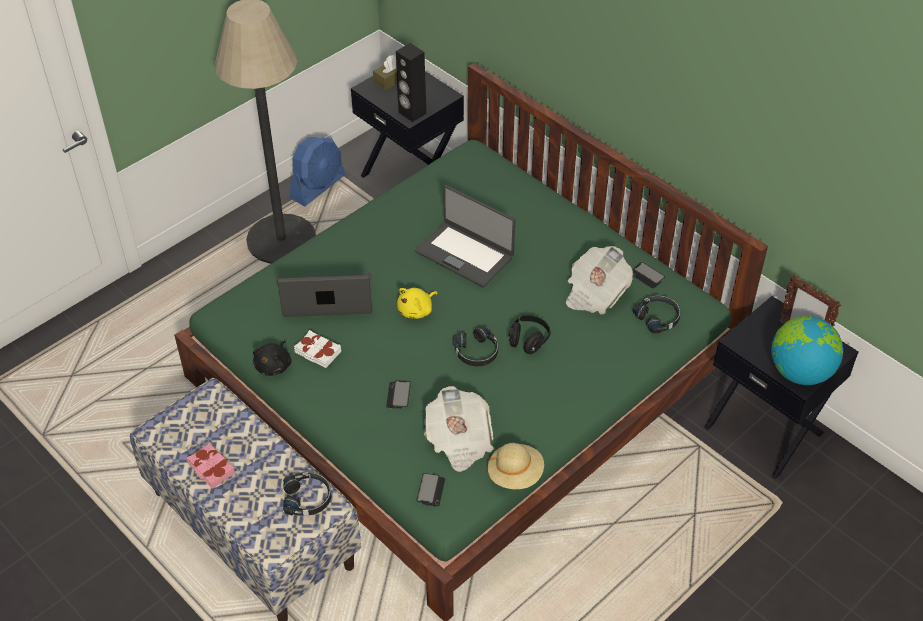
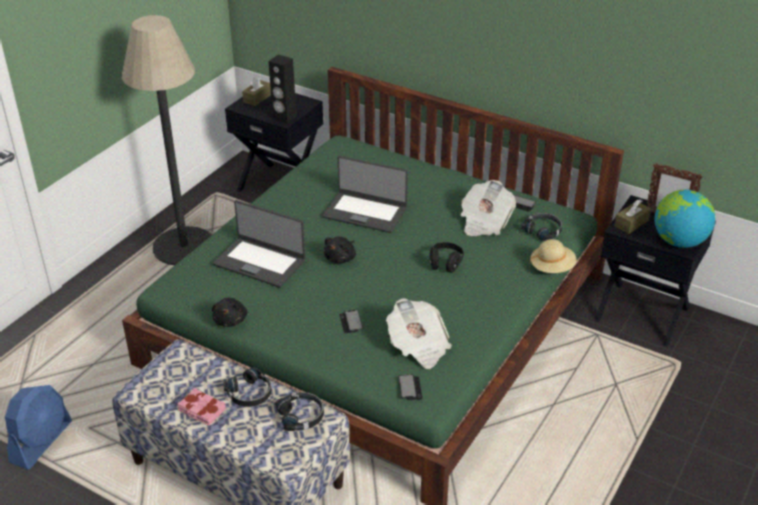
camera: 15 degrees left, 10 degrees down
laptop [277,274,372,317] -> laptop turned 135 degrees counterclockwise [213,200,306,288]
blue fan [290,137,345,207] -> blue fan moved to [5,385,72,470]
white book [294,330,341,368] -> none
yellow plush toy [397,288,437,319] -> black plush toy [324,237,356,263]
black headphones [452,326,498,366] -> black headphones moved to [224,367,272,407]
beige hat [488,443,544,489] -> beige hat moved to [529,239,576,273]
none -> brown tissue box [614,199,651,234]

